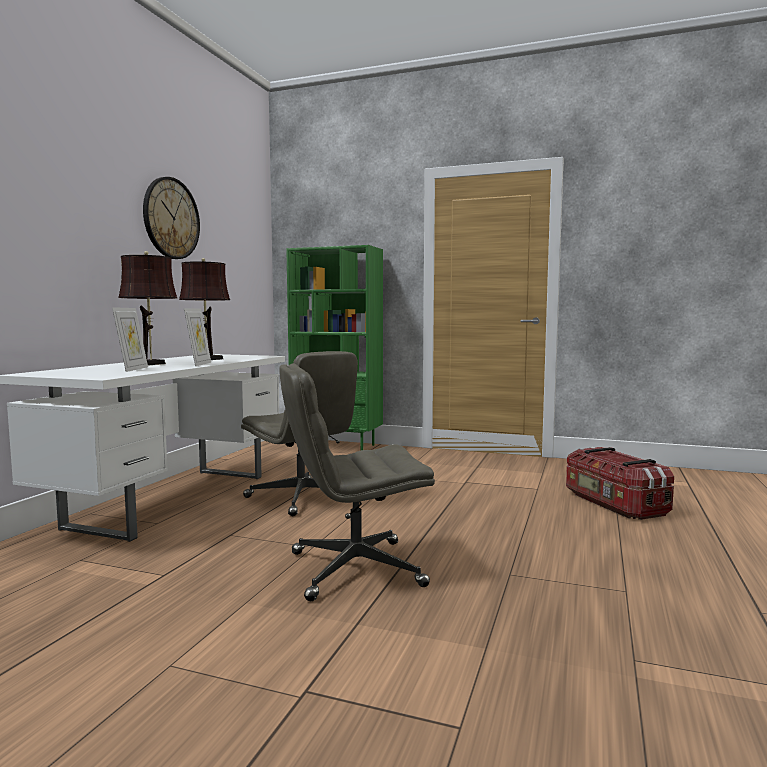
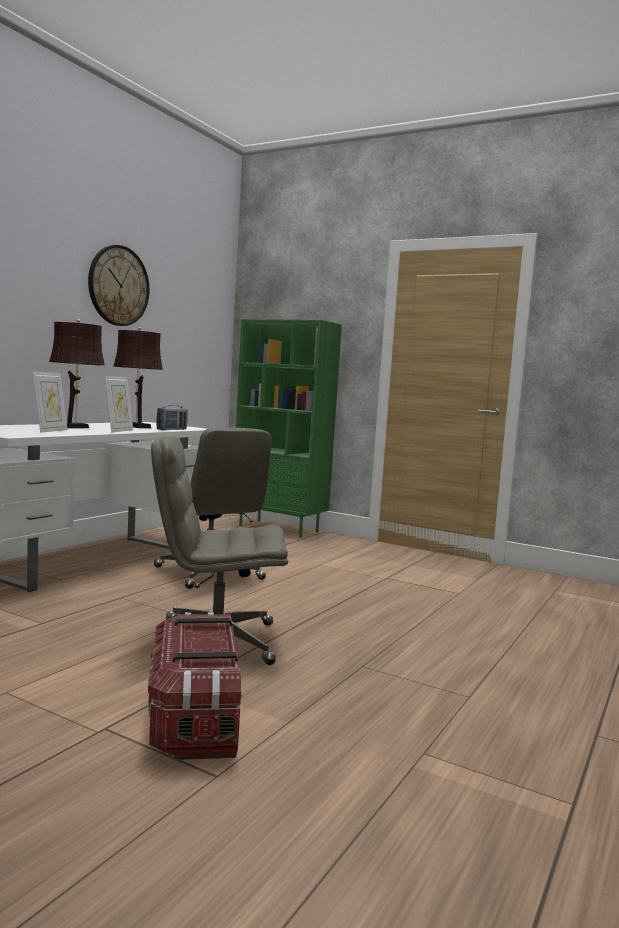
camera: 10 degrees right, 0 degrees up
storage box [566,447,674,520] -> storage box moved to [148,612,242,760]
none -> radio [156,405,188,430]

